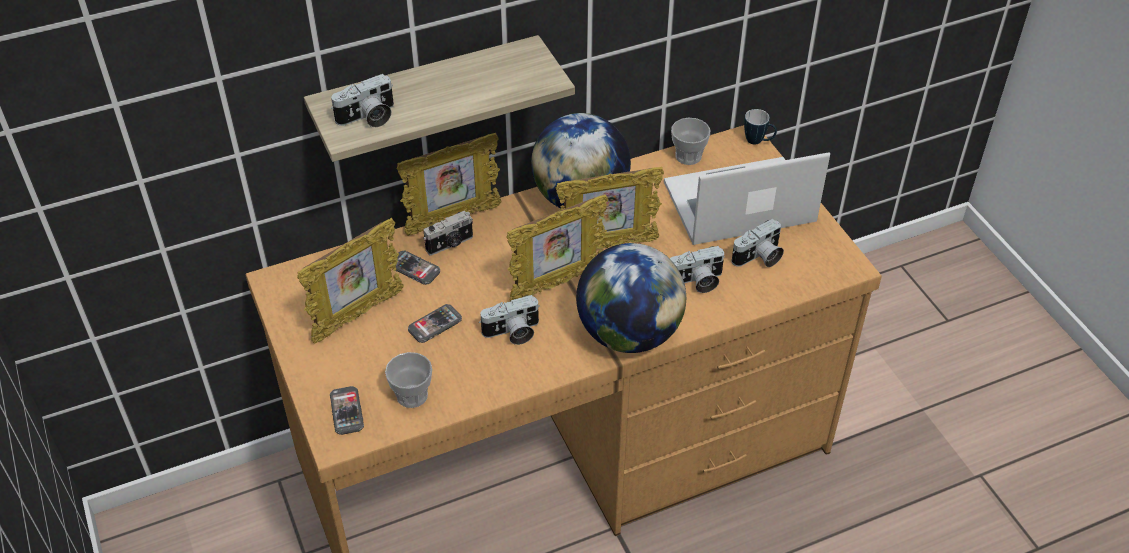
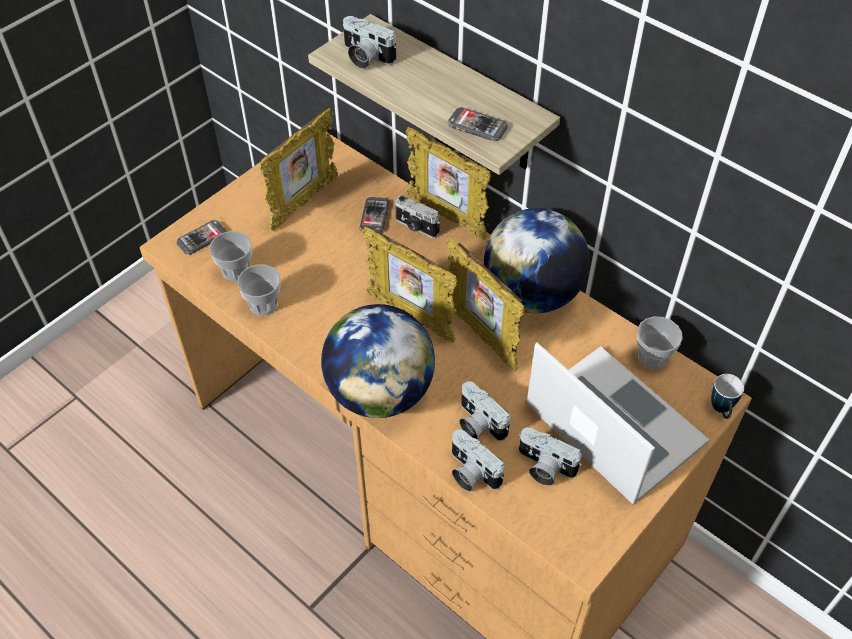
camera: 65 degrees right, 5 degrees up
picture frame [297,218,404,344] -> picture frame turned 75 degrees counterclockwise [259,108,338,231]
phone [408,304,462,343] -> phone moved to [448,107,508,141]
camera [479,295,540,345] -> camera moved to [452,430,505,492]
none -> cup [237,265,281,316]

